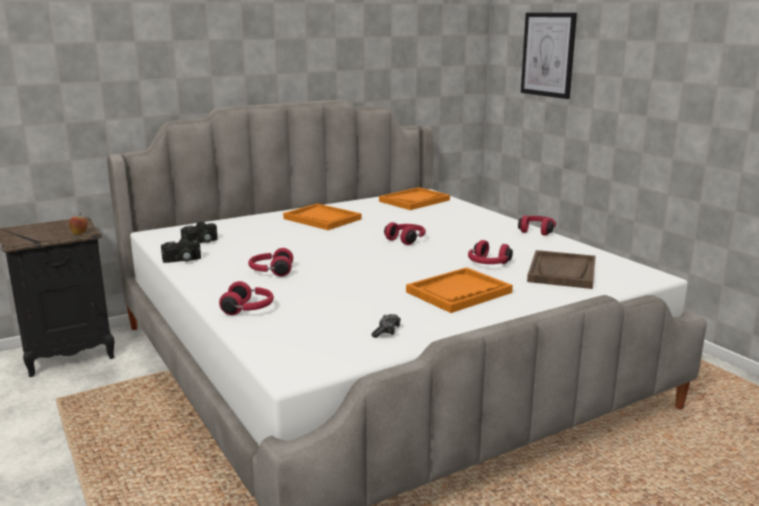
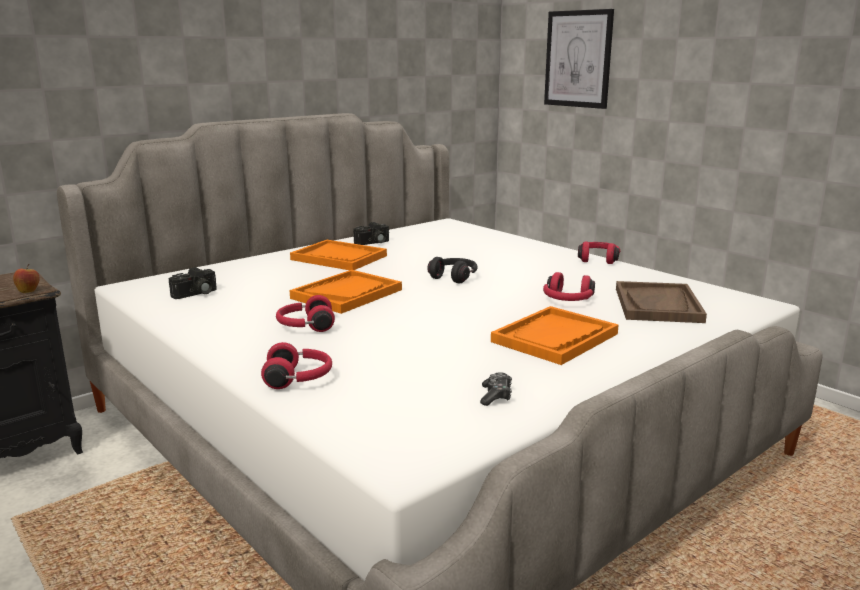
camera: 10 degrees left, 0 degrees up
camera [161,238,201,263] -> camera moved to [353,222,389,245]
orange tray [379,187,450,210] -> orange tray moved to [289,270,402,314]
red headphones [384,222,426,245] -> black headphones [427,257,478,283]

